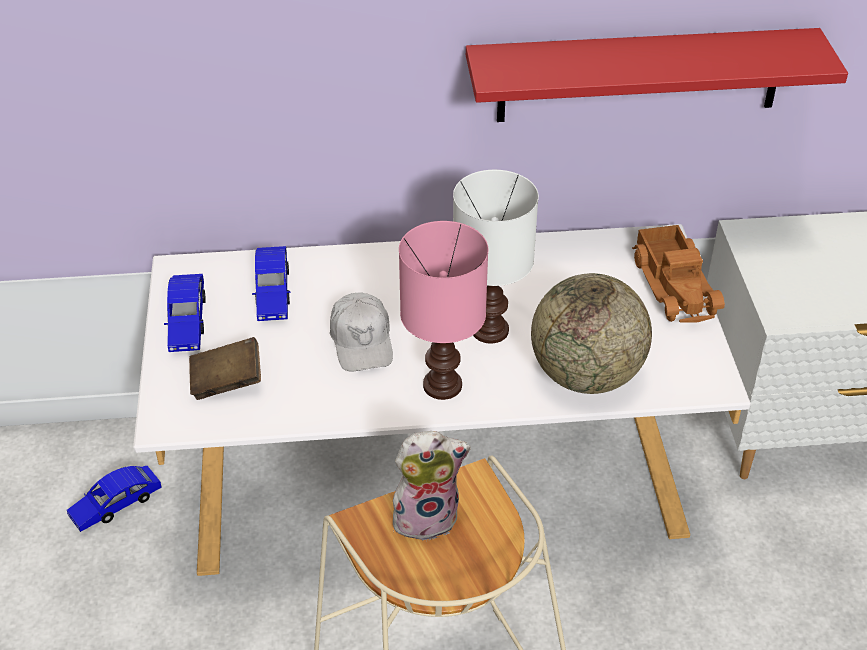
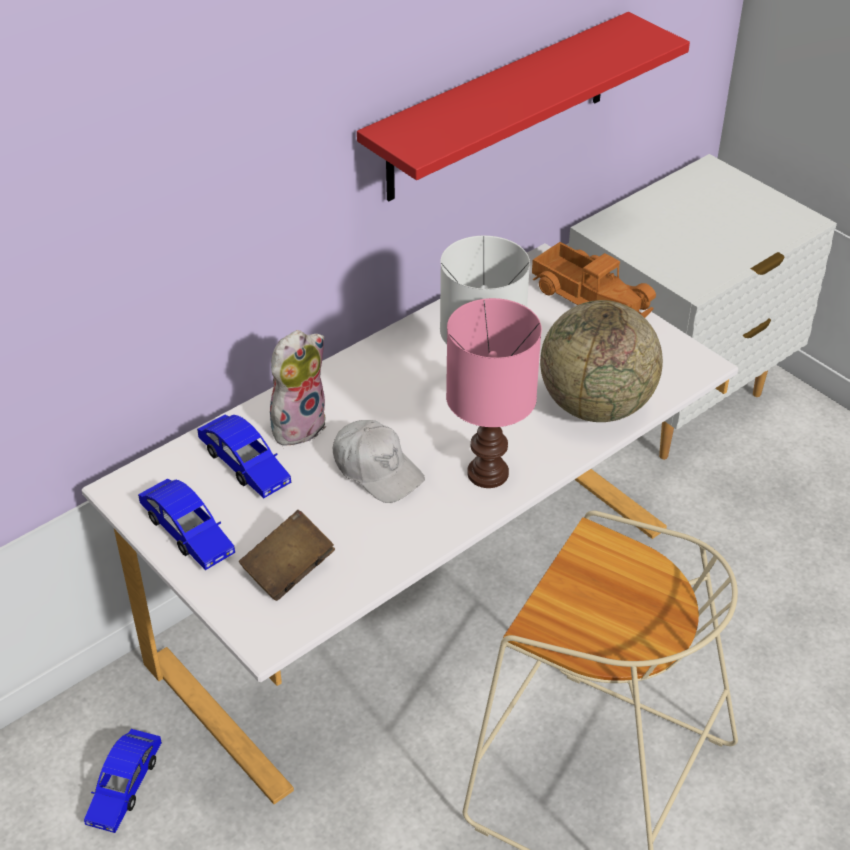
camera: 35 degrees left, 0 degrees up
plush toy [393,431,471,543] -> plush toy moved to [270,330,326,446]

